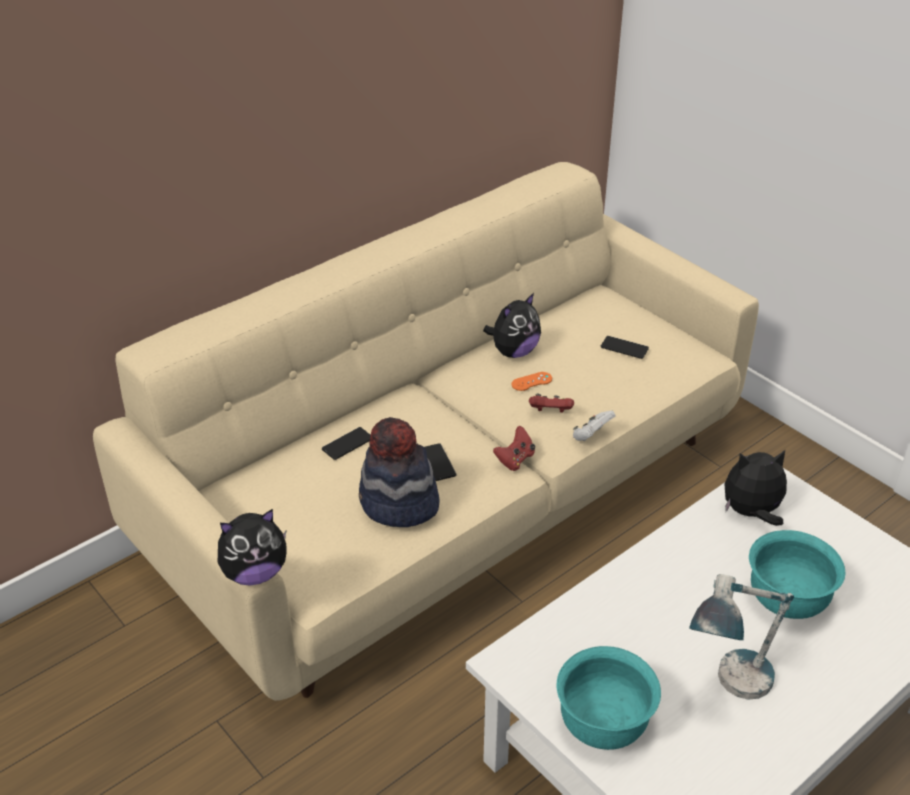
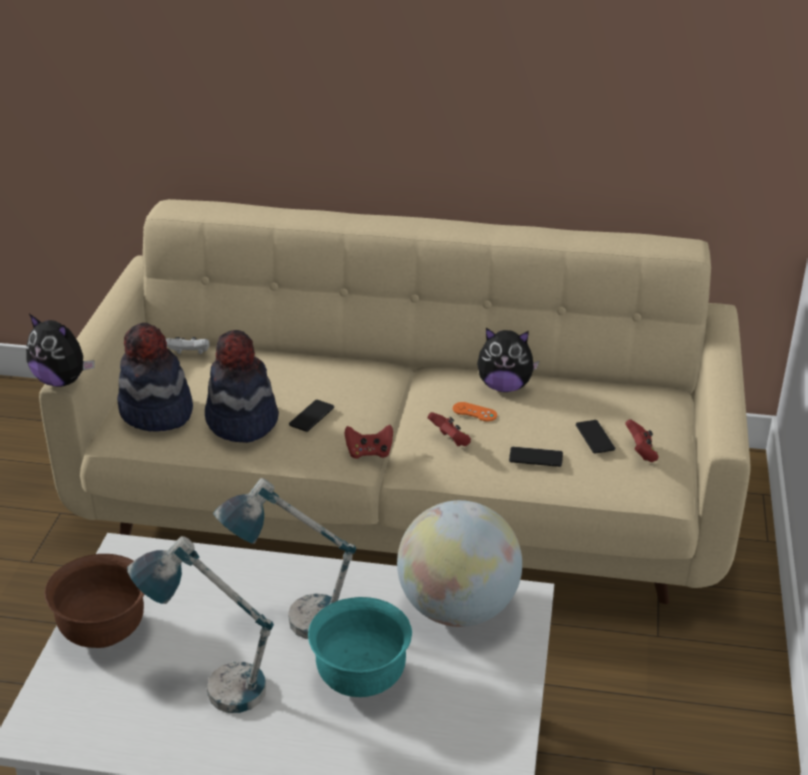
camera: 50 degrees right, 5 degrees down
phone [322,427,371,460] -> phone moved to [509,447,563,467]
turquoise bowl [557,646,661,750] -> brown bowl [45,554,144,648]
white game controller [573,410,616,441] -> white game controller moved to [166,337,210,354]
plush toy [725,450,787,526] -> globe [397,500,522,627]
none -> hat [117,323,193,432]
none -> table lamp [213,478,356,639]
none -> red game controller [625,419,659,462]

